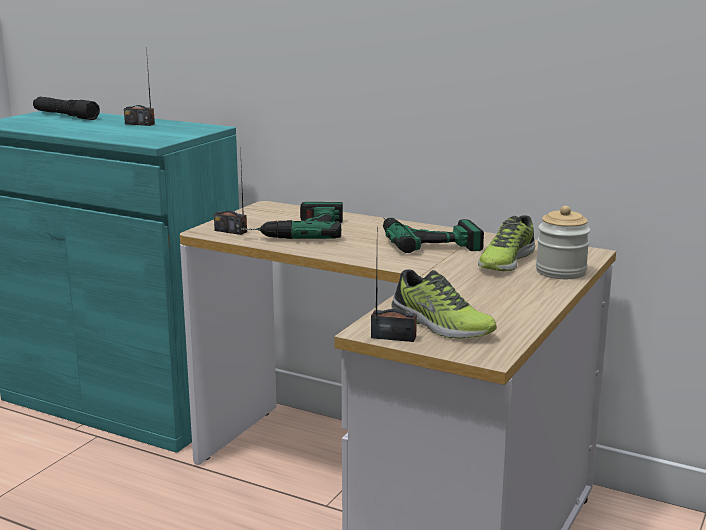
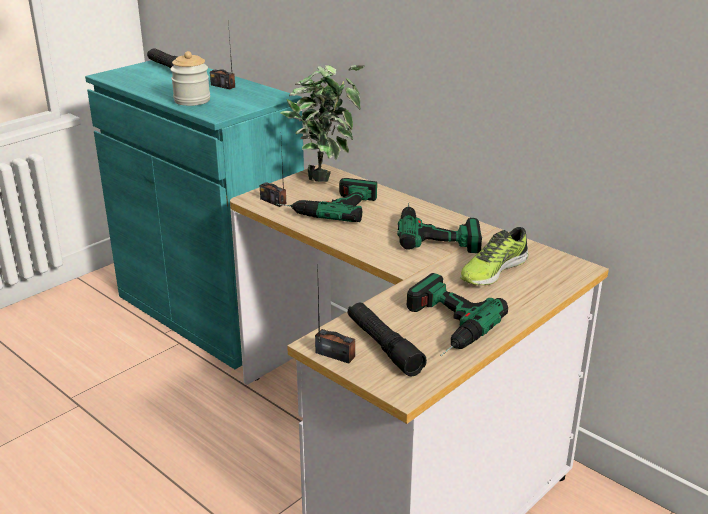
camera: 15 degrees right, 10 degrees up
shoe [391,270,497,339] -> black flashlight [348,303,427,376]
jar [536,206,590,279] -> jar moved to [170,51,210,106]
none -> potted plant [281,65,364,182]
none -> power drill [407,273,508,356]

